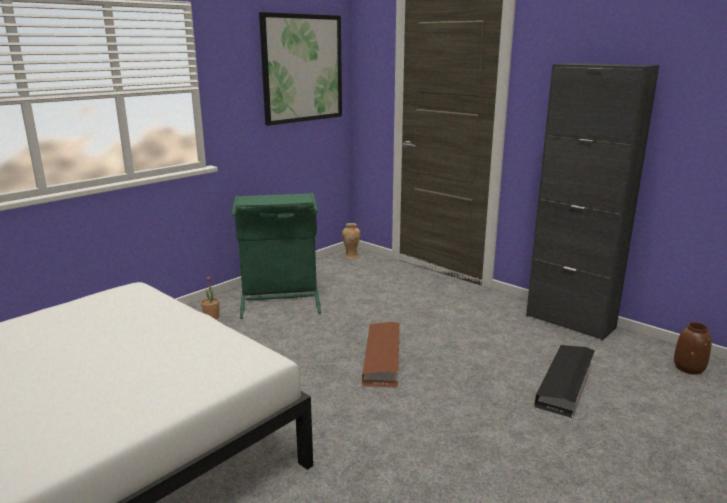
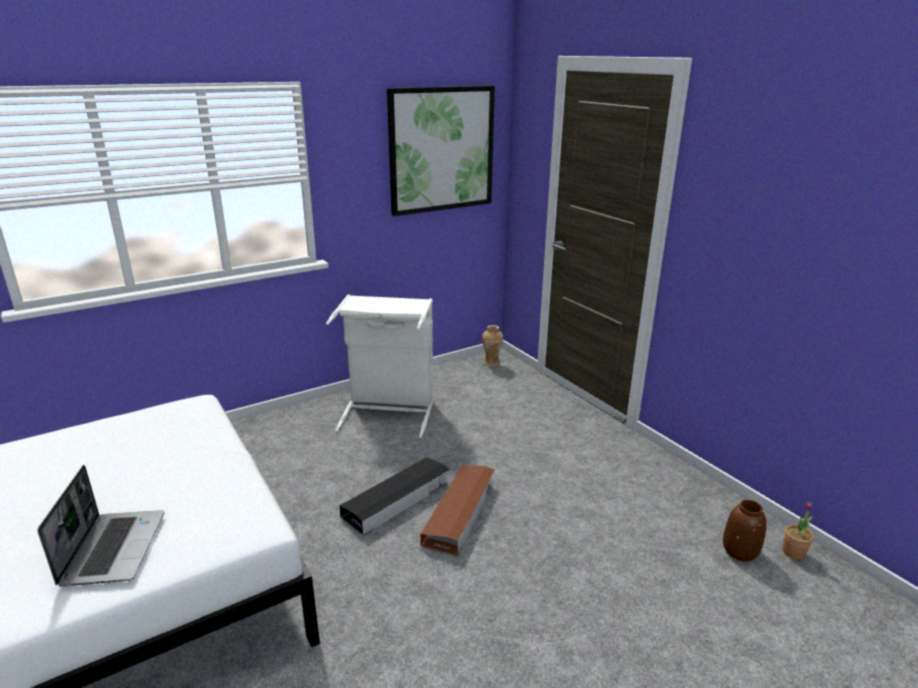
camera: 15 degrees right, 5 degrees up
potted plant [201,276,219,319] -> potted plant moved to [782,501,813,560]
green laundry basket [232,193,321,319] -> white laundry basket [326,294,434,438]
black cabinet [526,63,659,341] -> none
black storage box [534,345,595,418] -> black storage box moved to [340,457,450,535]
brown vase [674,322,712,375] -> brown vase moved to [723,500,767,562]
none -> laptop [38,465,164,587]

